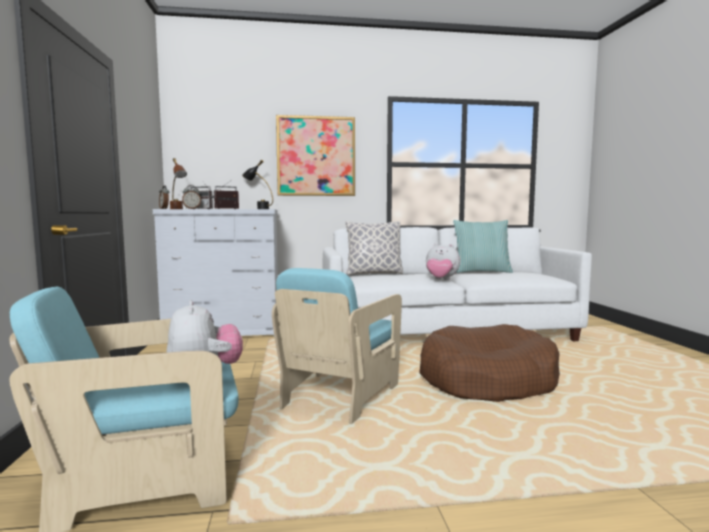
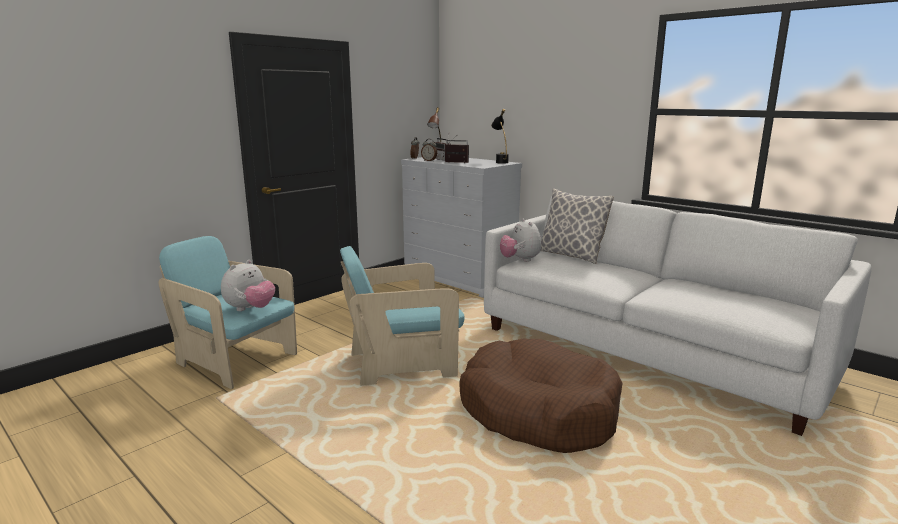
camera: 50 degrees right, 10 degrees up
picture [276,115,355,196] -> none
plush toy [426,243,460,280] -> plush toy moved to [500,218,541,262]
pillow [453,220,513,273] -> none

